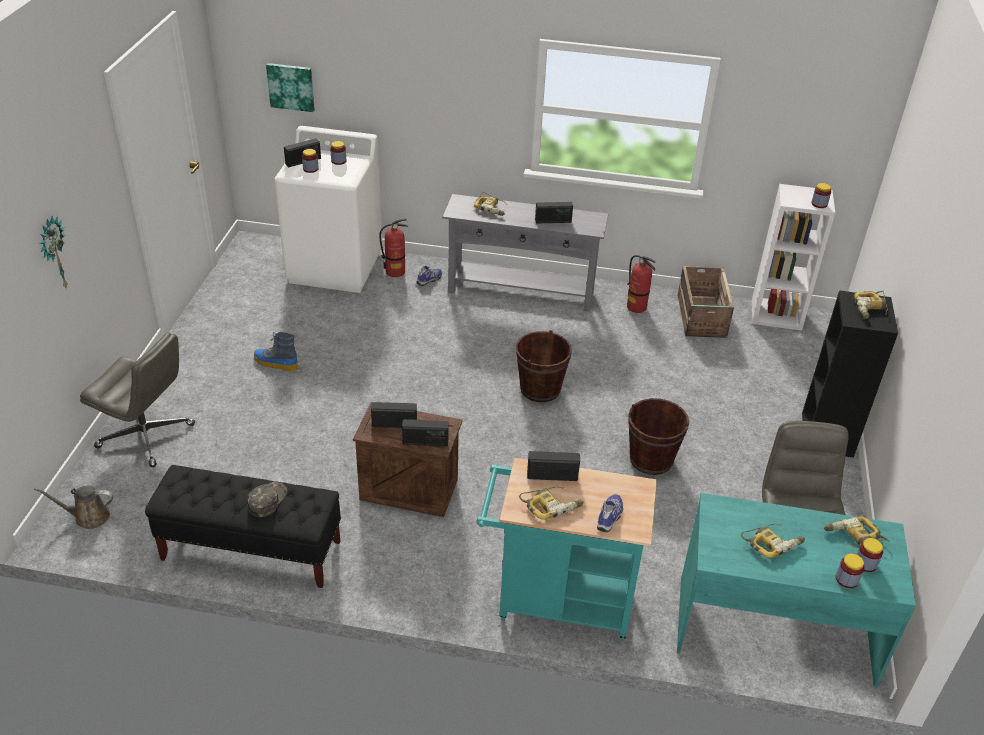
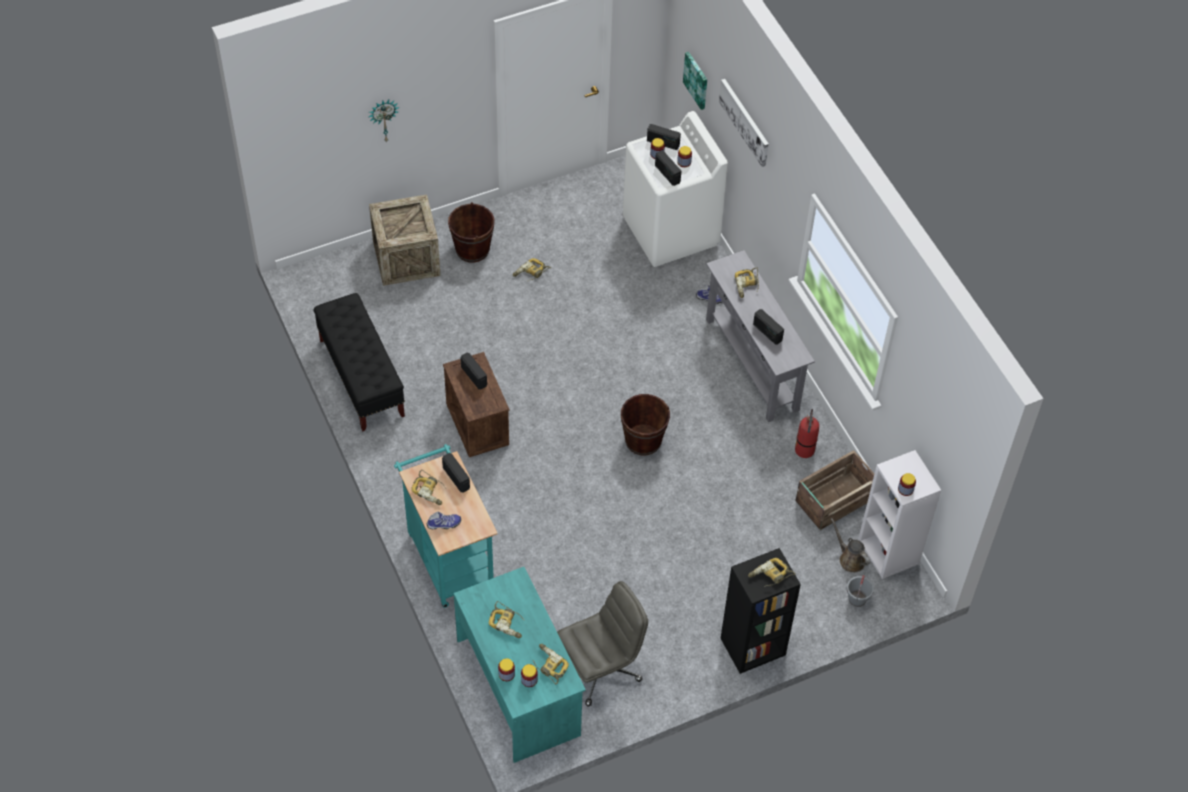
camera: 55 degrees right, 15 degrees up
brown watering can [34,485,113,529] -> brown watering can moved to [831,518,870,573]
grey office chair [80,332,195,467] -> crate [369,195,441,286]
green cap [247,482,287,517] -> none
boot [254,332,299,372] -> power drill [513,258,551,281]
fire extinguisher [379,218,408,277] -> none
radio [402,419,449,446] -> radio moved to [655,150,681,186]
brown bucket [628,398,689,475] -> brown bucket moved to [448,202,495,263]
none -> picture [719,79,769,167]
none -> grey bucket [847,572,874,607]

